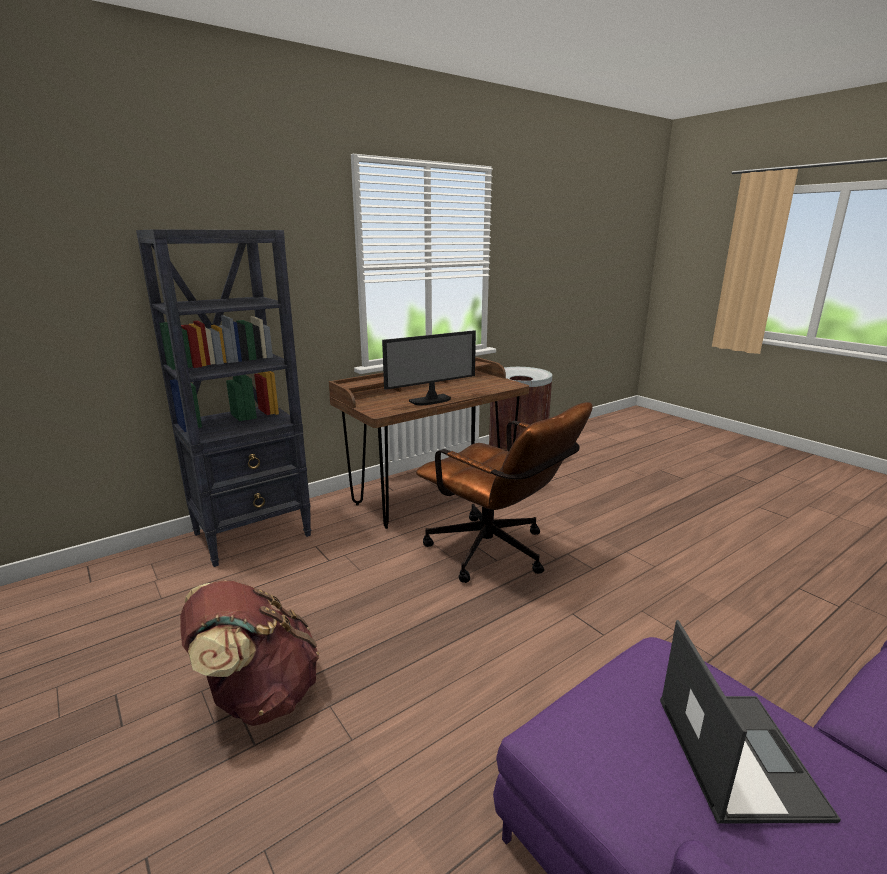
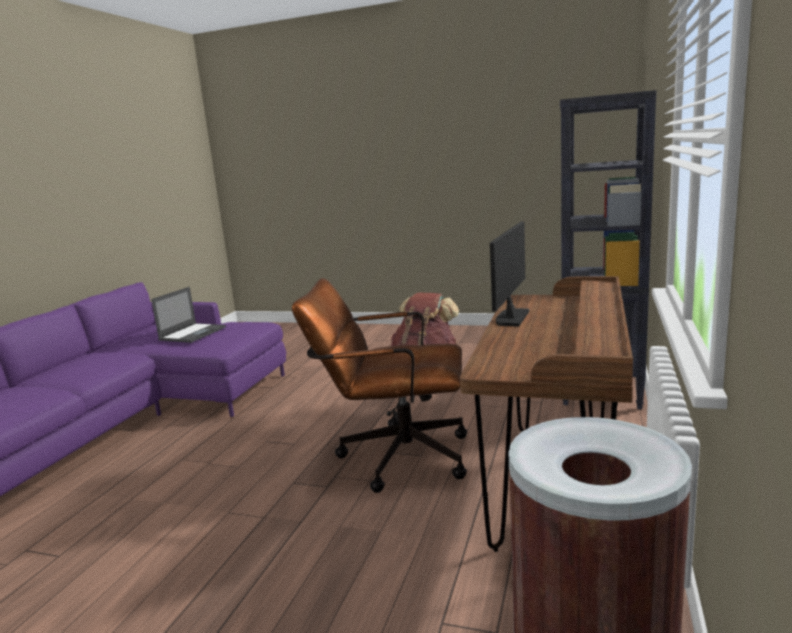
camera: 145 degrees right, 5 degrees down
laptop [660,620,841,824] -> laptop turned 120 degrees counterclockwise [151,287,226,343]

